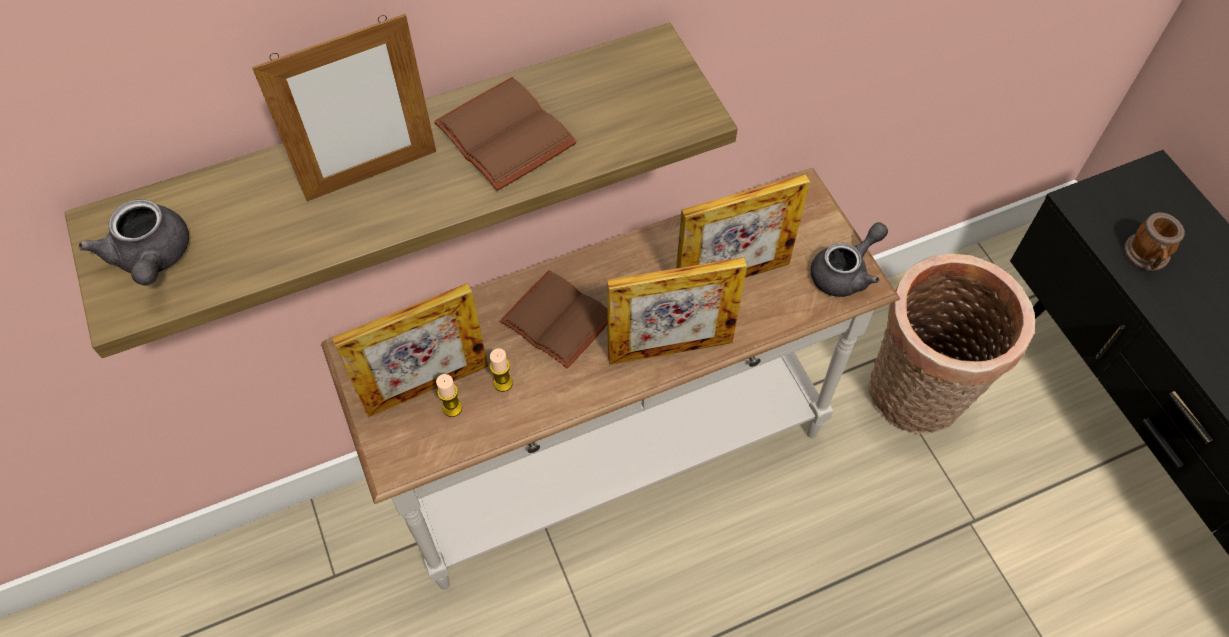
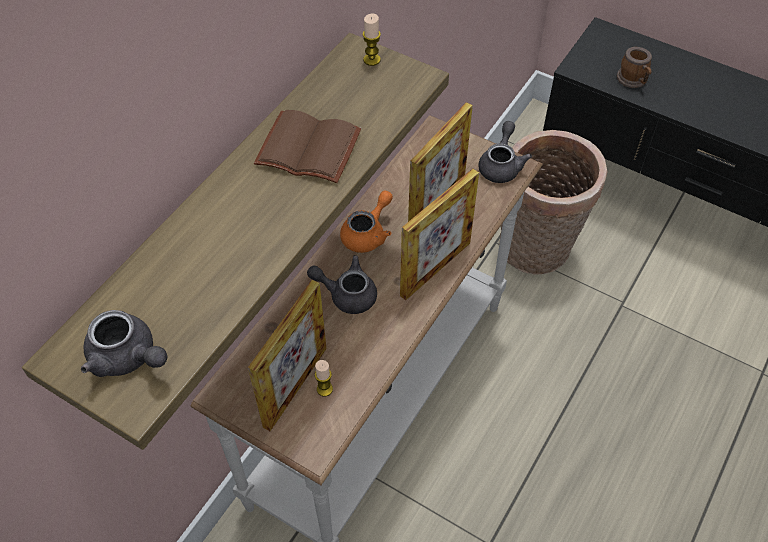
camera: 35 degrees left, 5 degrees down
picture frame [252,14,436,202] -> none
candle [490,348,513,392] -> candle moved to [363,14,381,66]
brown book [500,270,608,368] -> grey teapot [307,255,377,314]
none -> orange teapot [340,190,393,253]

